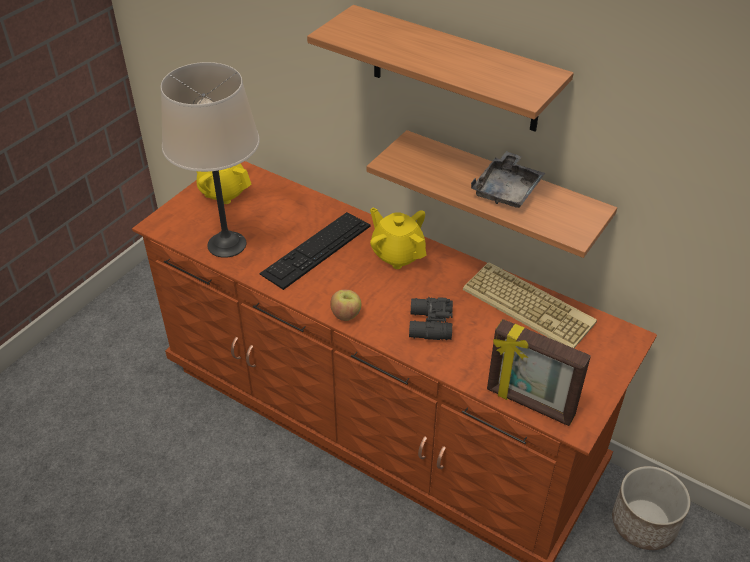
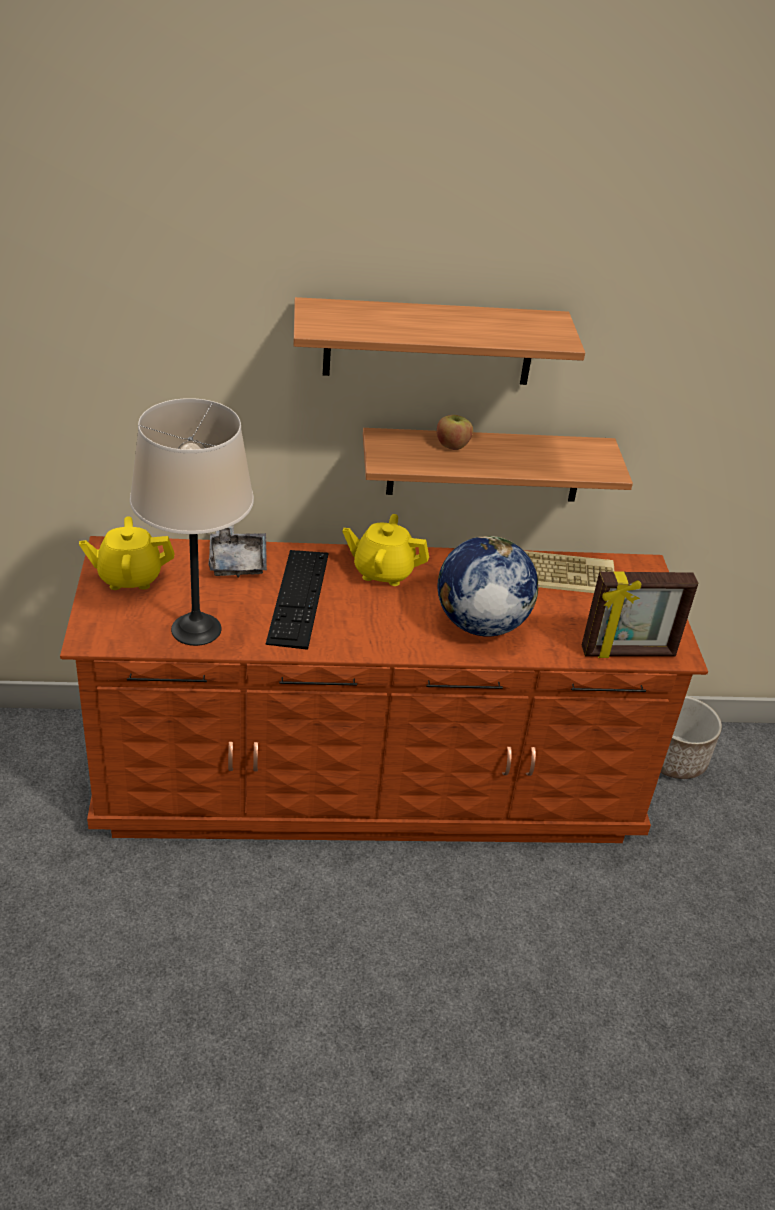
camera: 40 degrees left, 5 degrees down
apple [330,290,361,321] -> apple moved to [437,415,473,450]
black binoculars [409,297,453,340] -> globe [437,536,539,636]
grey tray [471,151,545,208] -> grey tray moved to [209,525,267,577]

